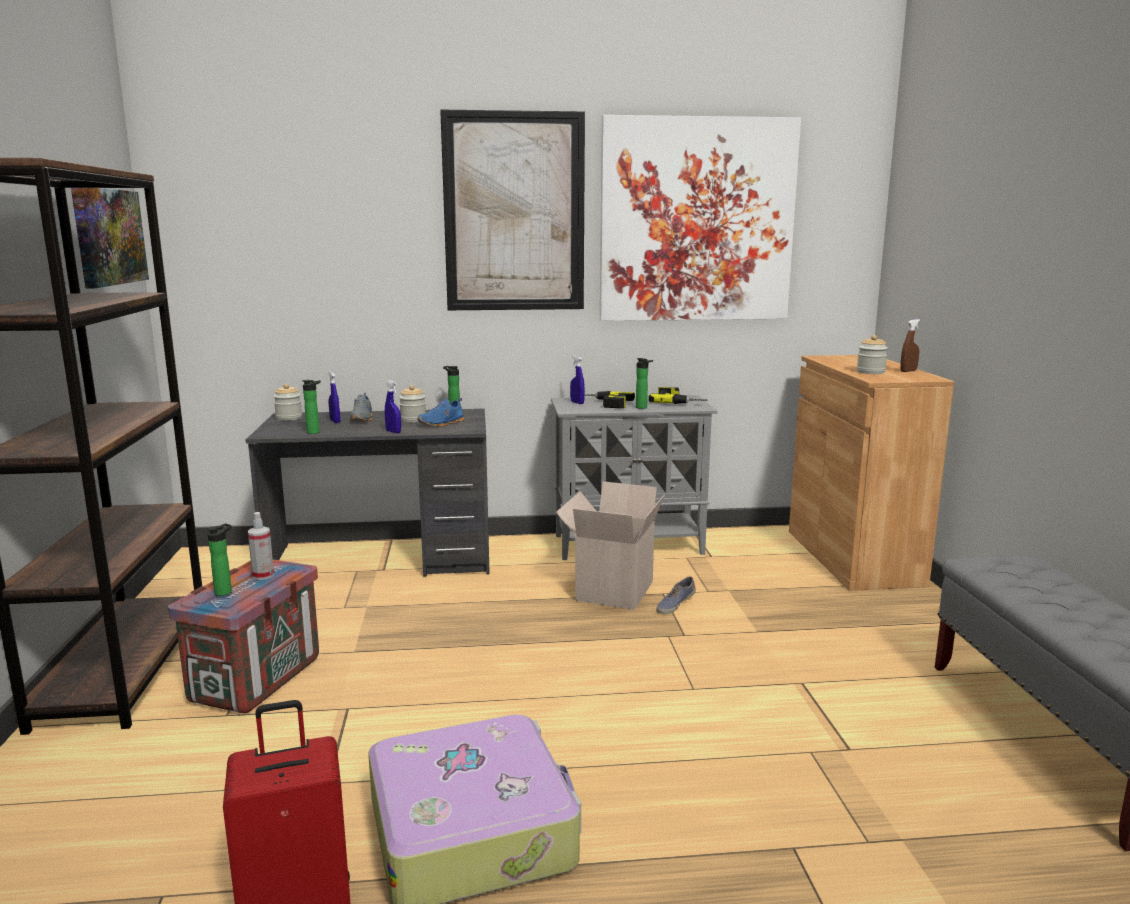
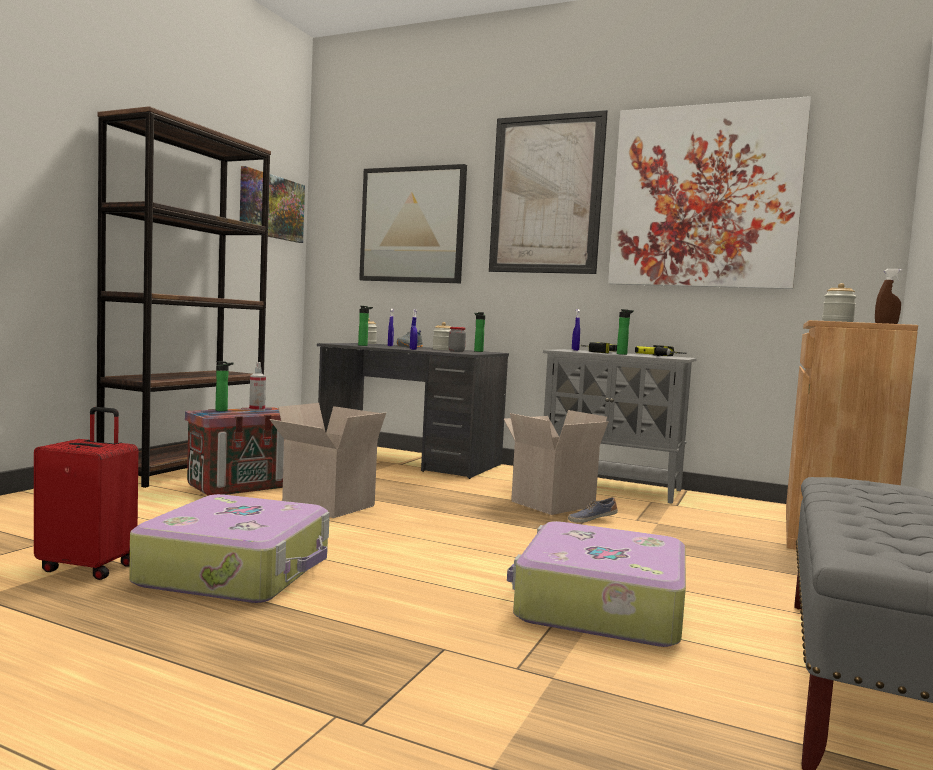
camera: 30 degrees right, 10 degrees down
blue shoe [418,398,464,427] -> jar [448,327,466,352]
none -> cardboard box [270,403,386,518]
none -> picture [359,164,467,283]
none -> suitcase [507,521,686,647]

